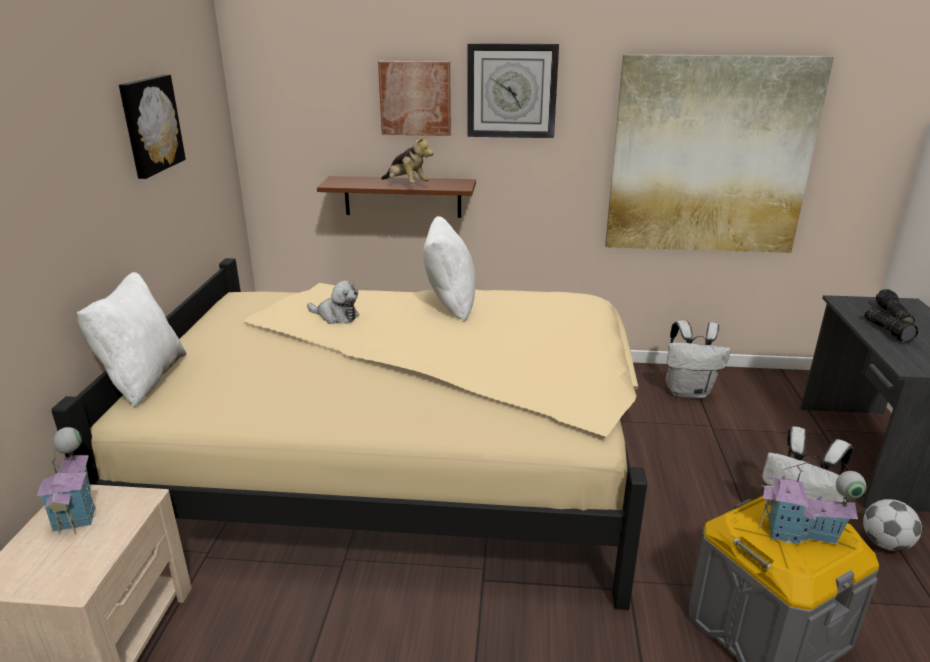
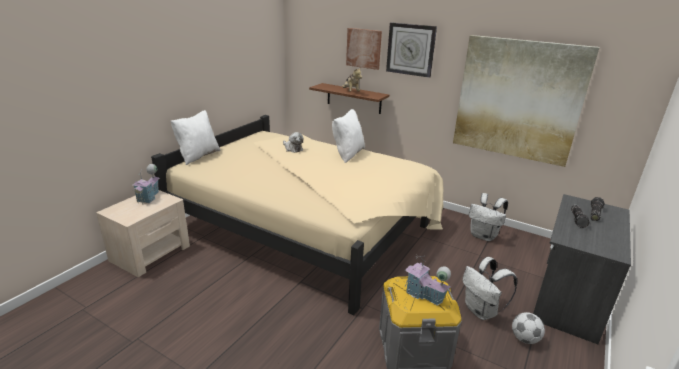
camera: 25 degrees right, 0 degrees up
picture [119,75,186,179] -> none

